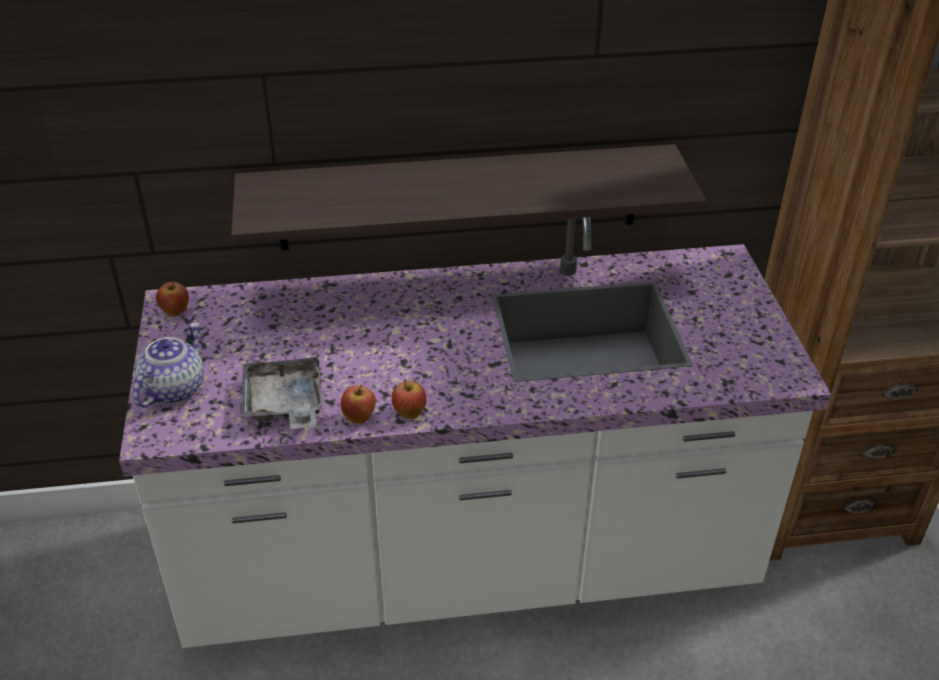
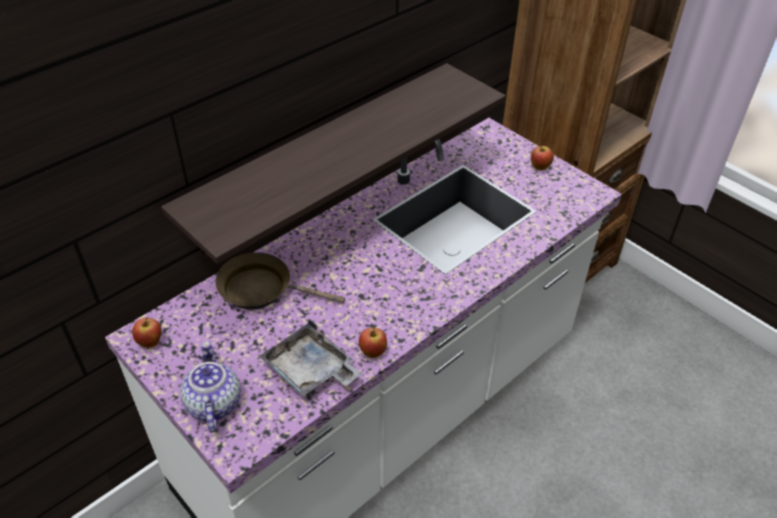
camera: 35 degrees left, 5 degrees up
apple [392,380,426,419] -> apple moved to [531,145,554,170]
none -> brown frying pan [215,252,345,310]

